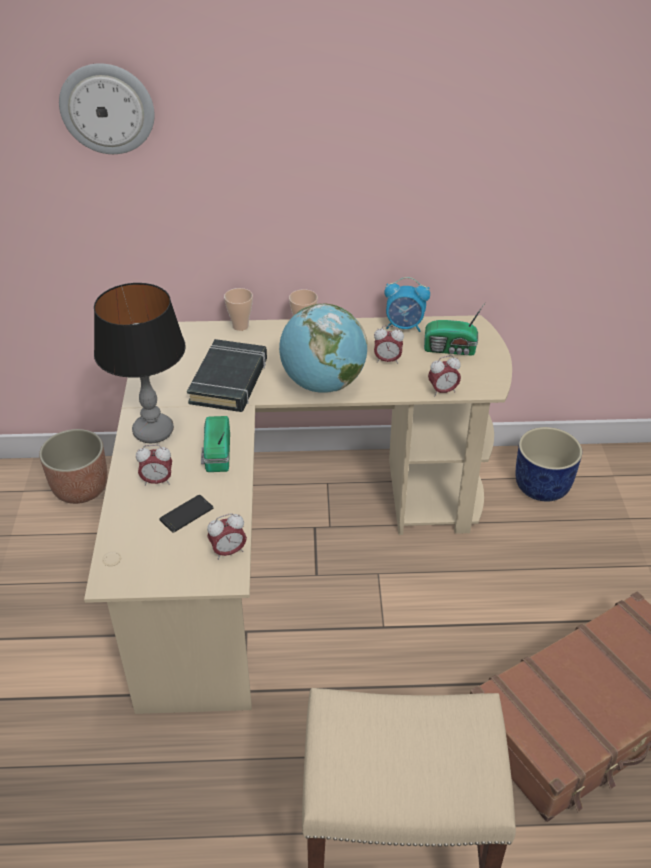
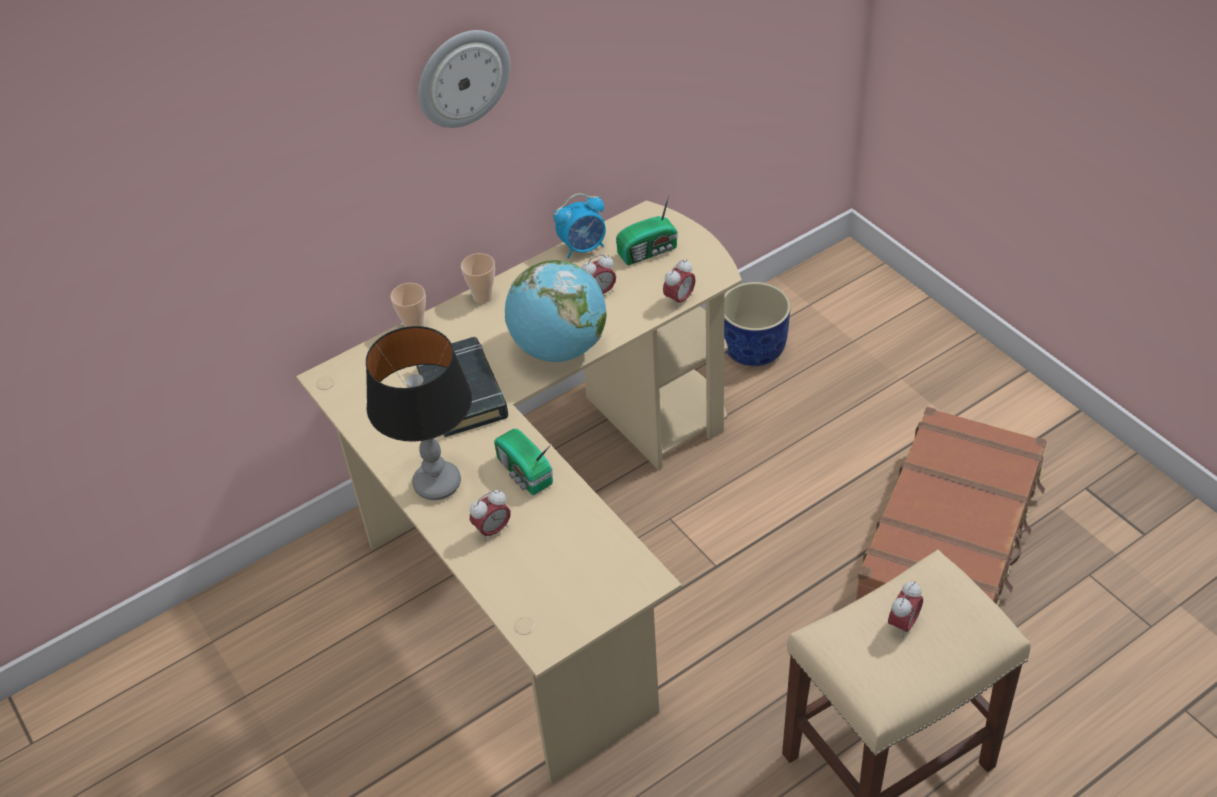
camera: 30 degrees left, 5 degrees up
planter [39,429,107,504] -> none
wall clock [59,63,155,154] -> wall clock moved to [418,30,511,128]
phone [160,495,213,533] -> none
alarm clock [207,513,247,560] -> alarm clock moved to [888,581,923,638]

